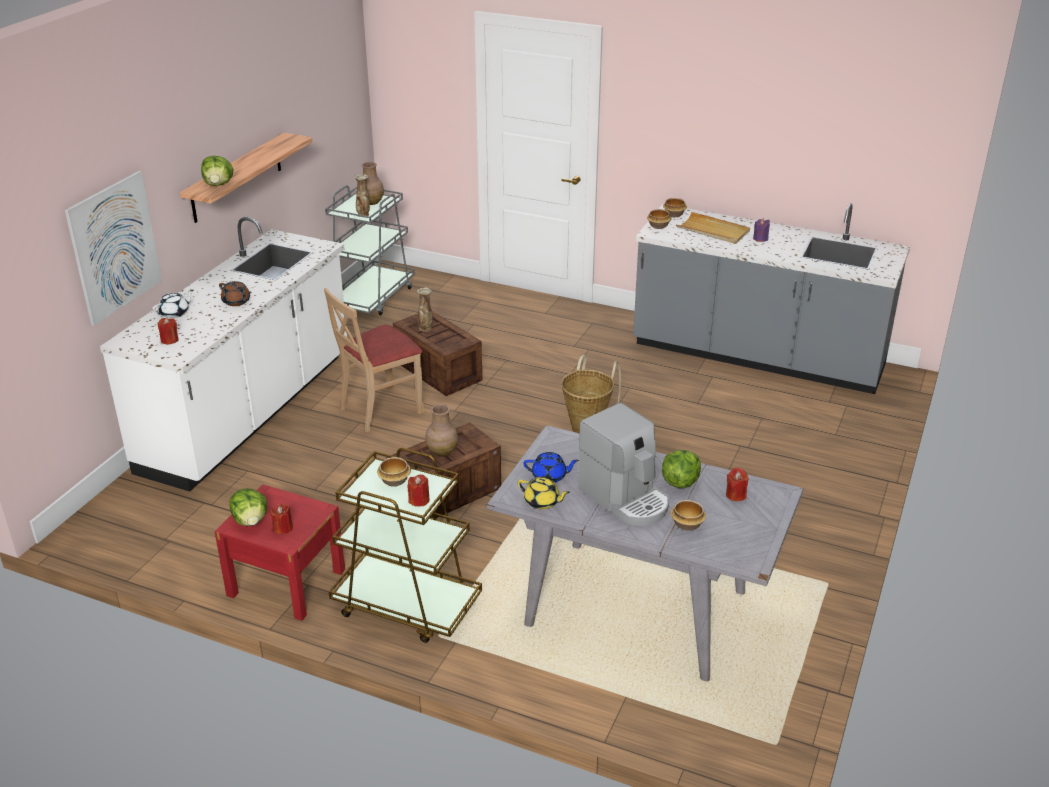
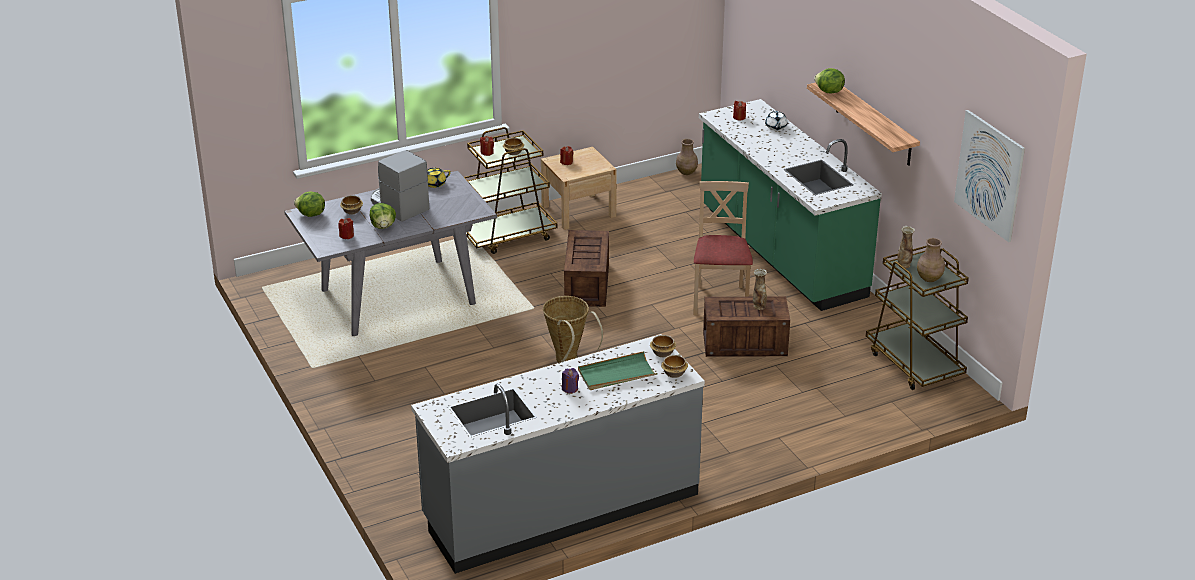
camera: 130 degrees right, 0 degrees up
picture [65,171,162,326] -> picture moved to [954,110,1025,242]
white counter [100,217,347,492] -> green counter [699,99,882,311]
red nightstand [215,485,345,621] -> beige nightstand [541,147,617,230]
brown teapot [219,281,252,306] -> none
lettuce [230,488,267,526] -> lettuce moved to [294,191,325,217]
grey cart [325,185,415,315] -> brown cart [866,246,969,390]
brown vase [425,404,458,456] -> brown vase moved to [676,139,698,175]
blue teapot [523,452,579,483] -> none
coffee machine [578,403,669,526] -> coffee machine turned 45 degrees clockwise [371,150,429,222]
beige tray [676,212,750,244] -> green tray [578,351,658,390]

